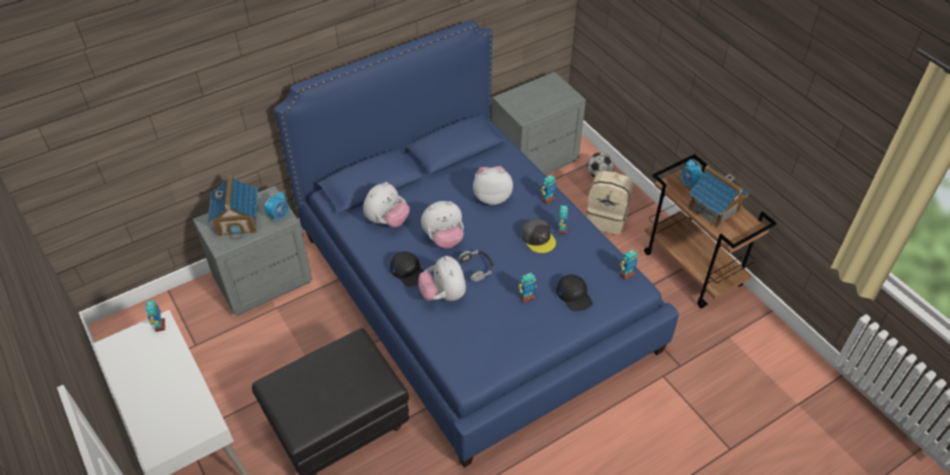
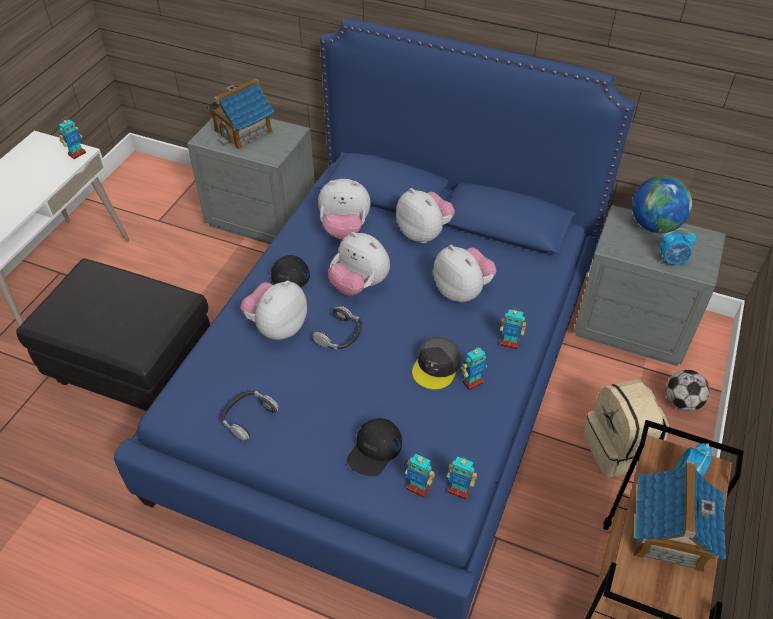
camera: 55 degrees right, 0 degrees up
alarm clock [264,192,289,223] -> alarm clock moved to [660,228,696,265]
toy robot [518,272,537,303] -> toy robot moved to [405,454,435,498]
none -> headphones [222,391,278,441]
none -> plush toy [396,188,455,243]
none -> globe [632,176,692,233]

